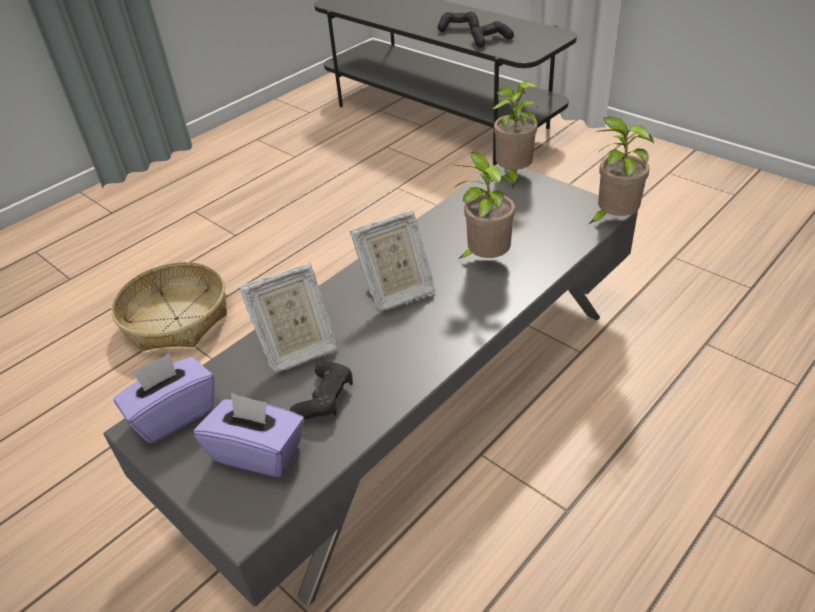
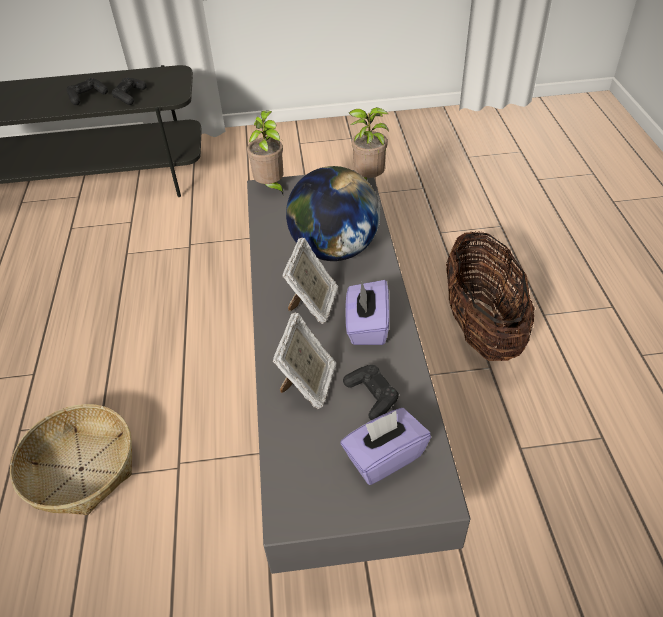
camera: 50 degrees left, 5 degrees up
purple tissue box [113,353,215,443] -> purple tissue box moved to [345,280,390,345]
potted plant [456,152,515,259] -> globe [286,166,380,261]
none -> basket [446,231,535,361]

